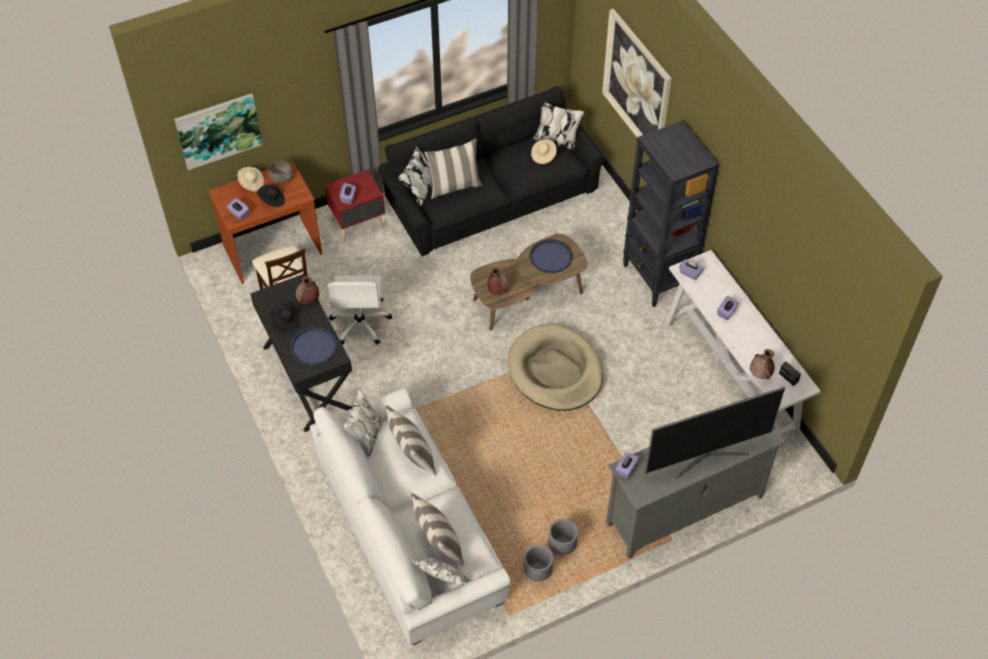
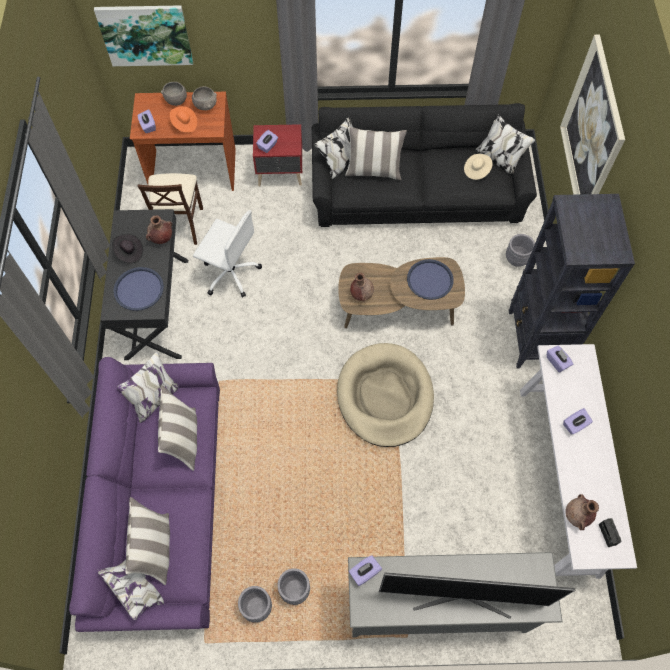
camera: 25 degrees right, 10 degrees up
beige hat [237,167,264,191] -> grey bowl [161,82,187,106]
black hat [257,184,285,207] -> orange hat [170,106,197,133]
white sofa [310,388,511,645] -> purple sofa [69,352,220,632]
white office chair [327,275,392,345] -> white office chair turned 90 degrees counterclockwise [193,210,262,298]
none -> grey planter [506,234,535,267]

